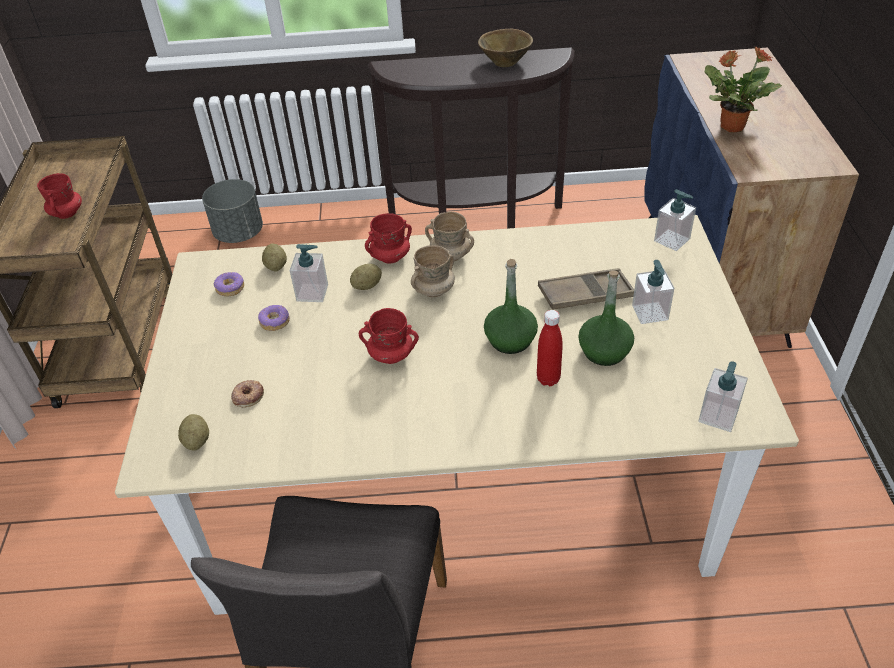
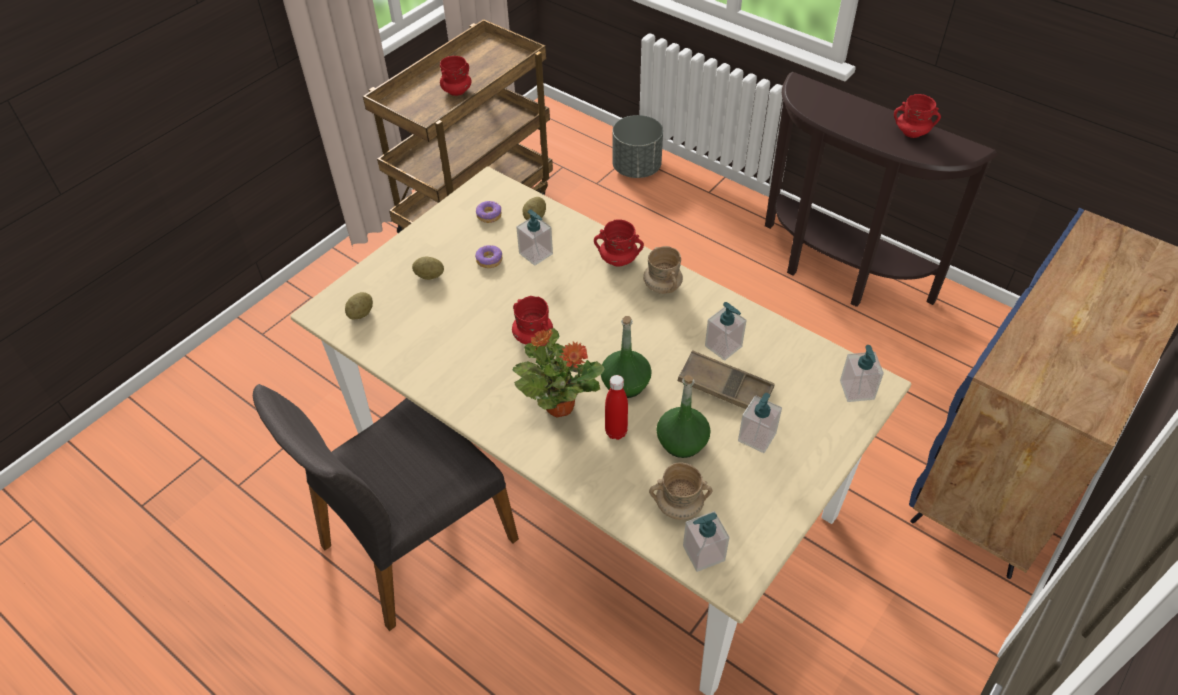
camera: 40 degrees right, 5 degrees up
donut [231,380,264,408] -> none
potato [350,264,382,290] -> potato moved to [412,257,444,280]
beige mug [411,245,455,297] -> beige mug moved to [649,462,713,520]
brown bowl [478,29,533,67] -> red mug [894,94,941,138]
potted plant [705,46,782,132] -> potted plant moved to [513,328,604,418]
none -> soap dispenser [705,302,747,361]

